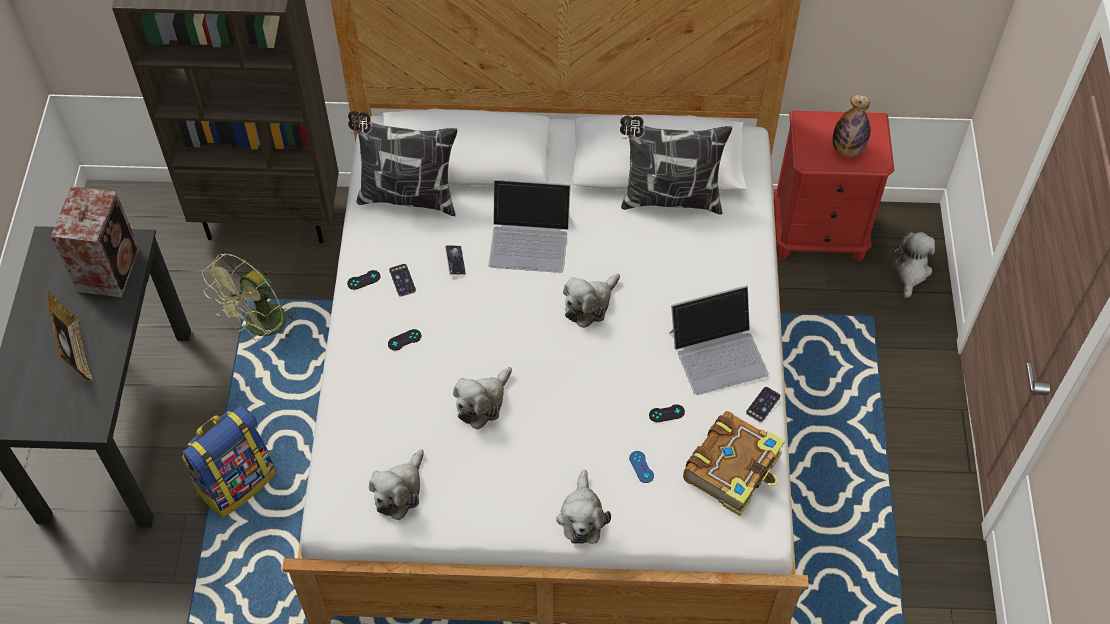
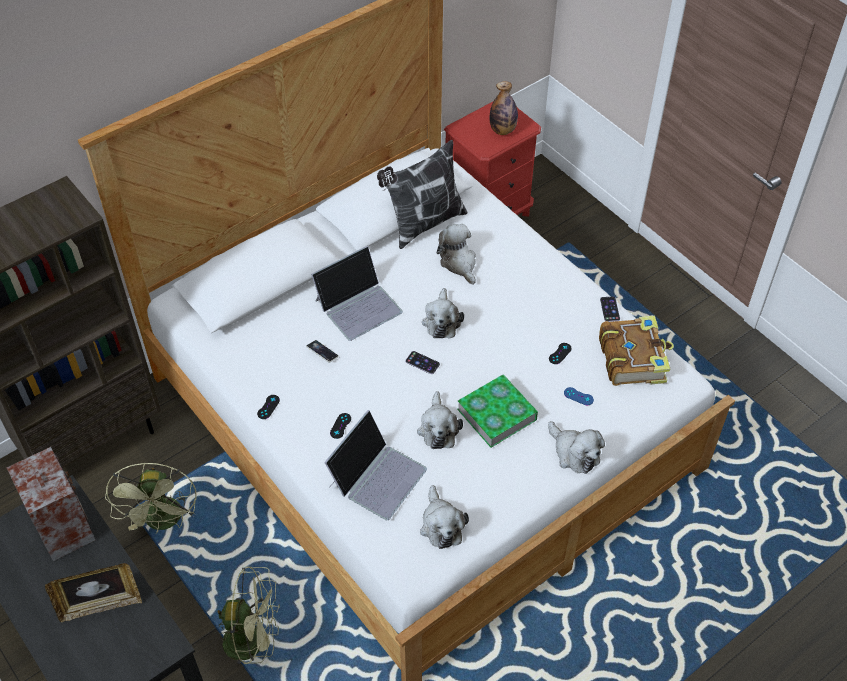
camera: 40 degrees left, 5 degrees down
picture frame [46,290,93,381] -> picture frame turned 135 degrees clockwise [45,563,142,622]
backpack [182,406,276,517] -> green fan [212,566,280,664]
pillow [348,111,457,216] -> none
phone [389,264,416,297] -> phone moved to [405,351,440,374]
laptop [669,285,769,395] -> laptop moved to [324,410,427,520]
plush toy [892,232,935,298] -> plush toy moved to [437,224,476,284]
none -> book [457,374,538,448]

